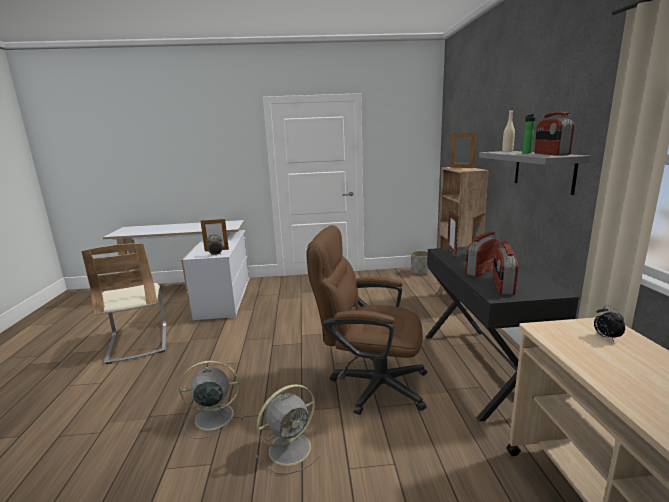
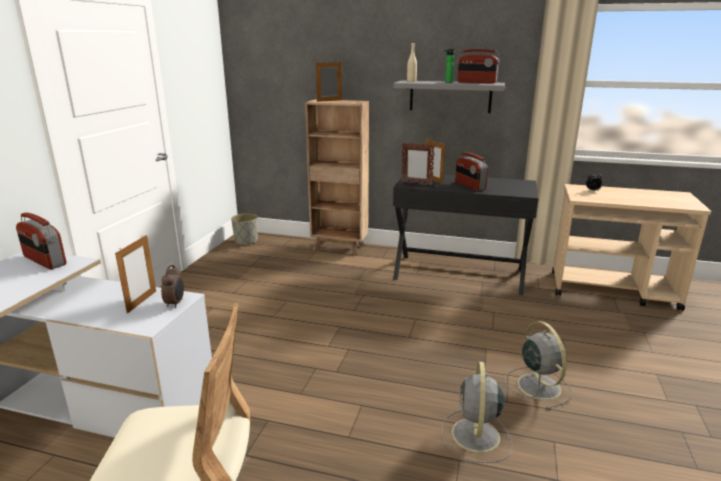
camera: 70 degrees left, 5 degrees up
brown office chair [306,225,427,415] -> none
radio [493,241,519,295] -> radio moved to [16,213,66,269]

